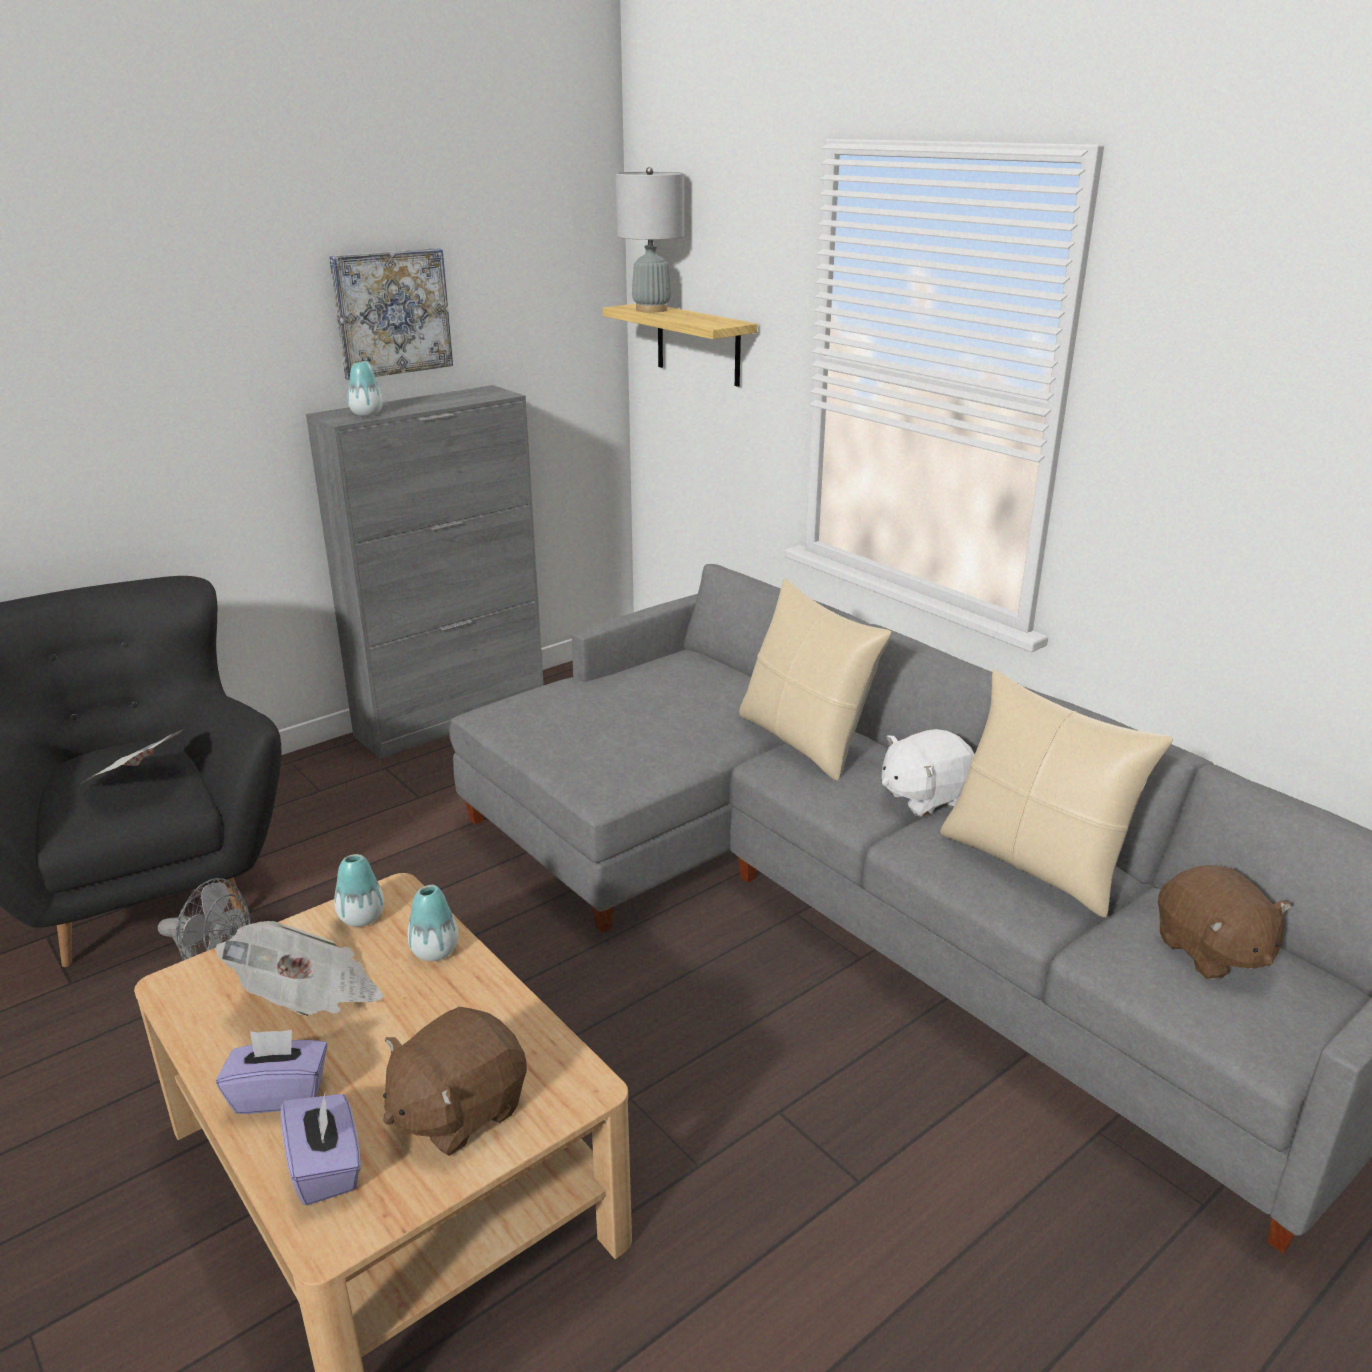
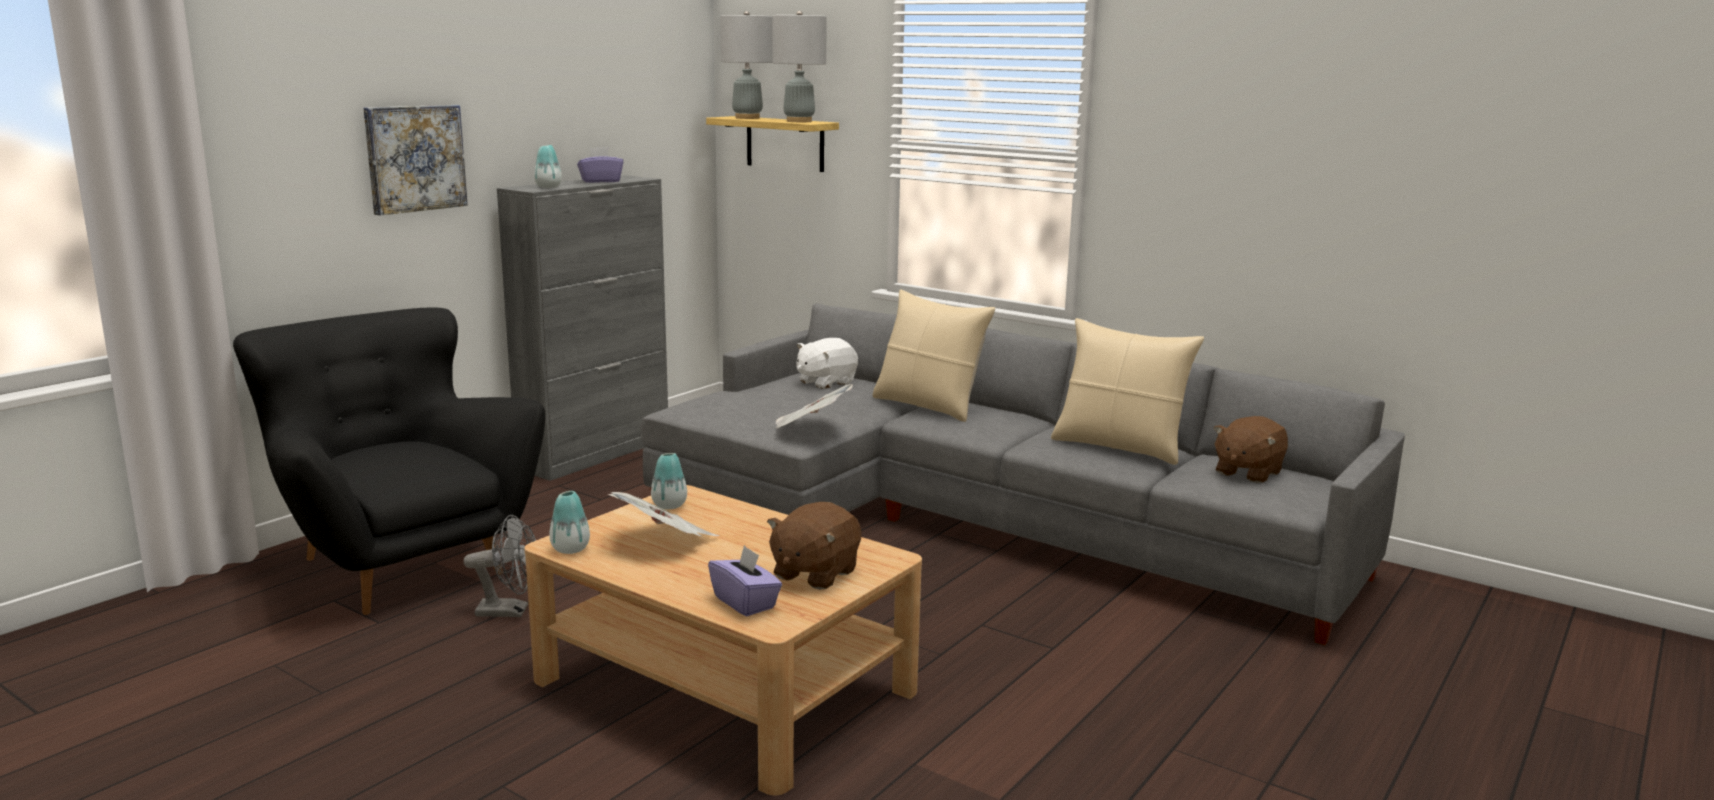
camera: 15 degrees left, 10 degrees down
newspaper [80,729,184,784] -> newspaper moved to [776,384,853,429]
purple tissue box [216,1030,328,1114] -> purple tissue box moved to [577,147,623,183]
picture [329,248,453,380] -> picture moved to [364,105,468,216]
vase [408,885,458,961] -> vase moved to [549,491,590,554]
white plush toy [882,729,975,817] -> white plush toy moved to [796,338,858,389]
brown plush toy [1158,865,1291,980] -> brown plush toy turned 75 degrees clockwise [1214,416,1288,483]
none -> grey table lamp [772,11,827,122]

